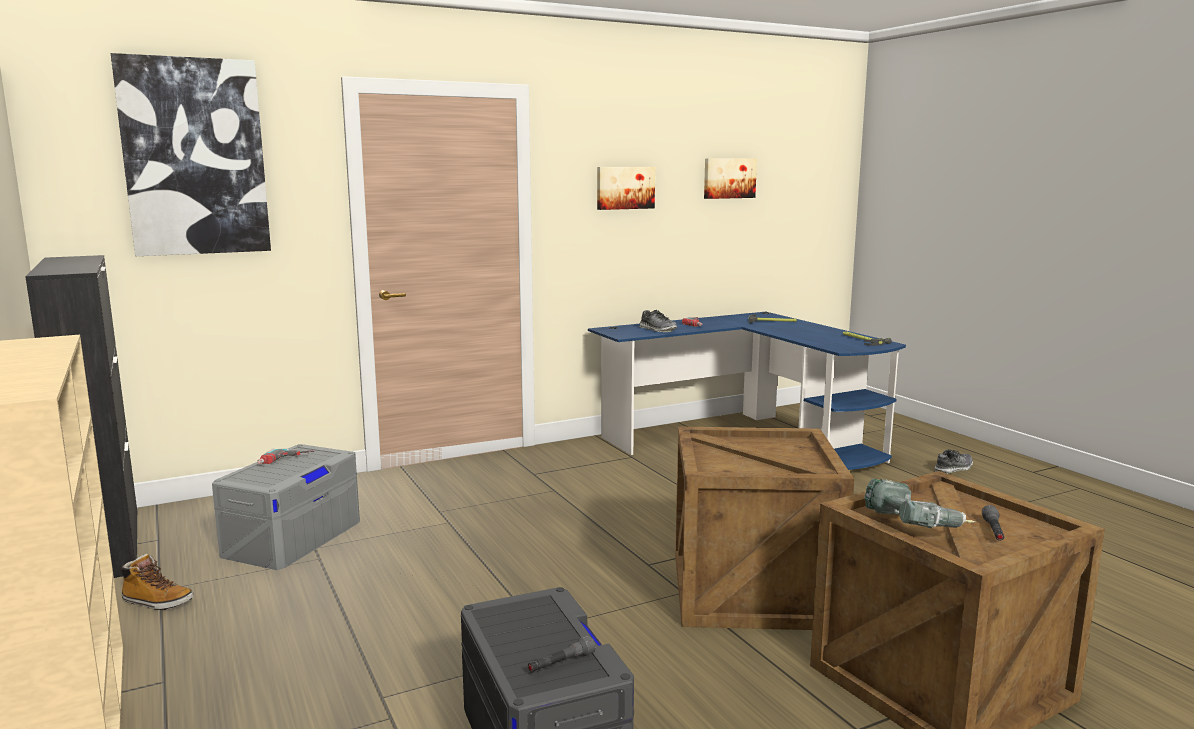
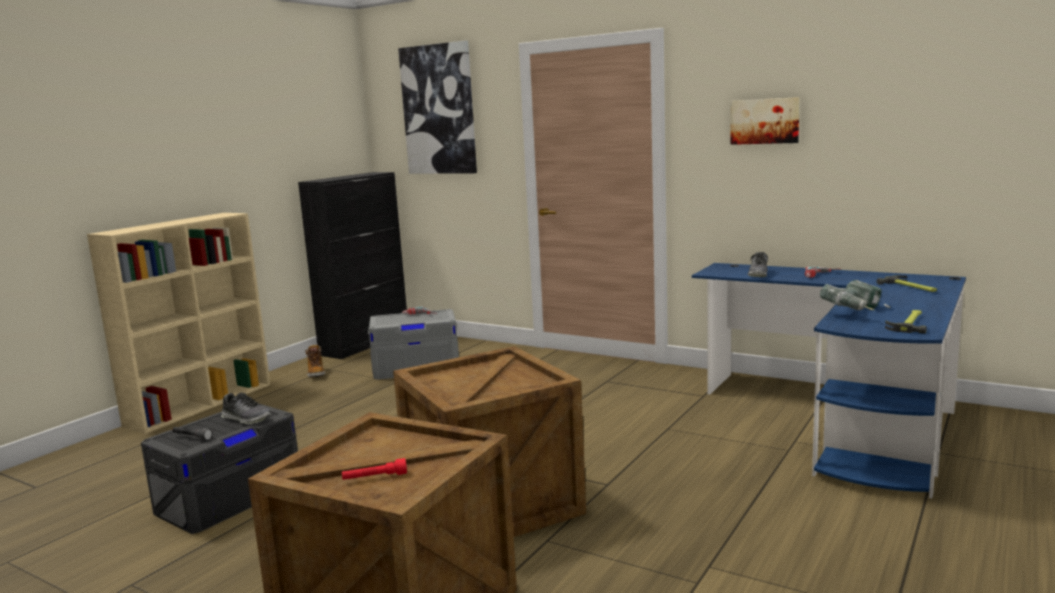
camera: 60 degrees right, 0 degrees up
picture [704,158,757,199] -> none
power drill [864,479,976,528] -> power drill moved to [820,280,890,310]
shoe [935,449,973,474] -> shoe moved to [221,392,271,424]
grey flashlight [982,505,1005,541] -> red flashlight [342,458,407,480]

